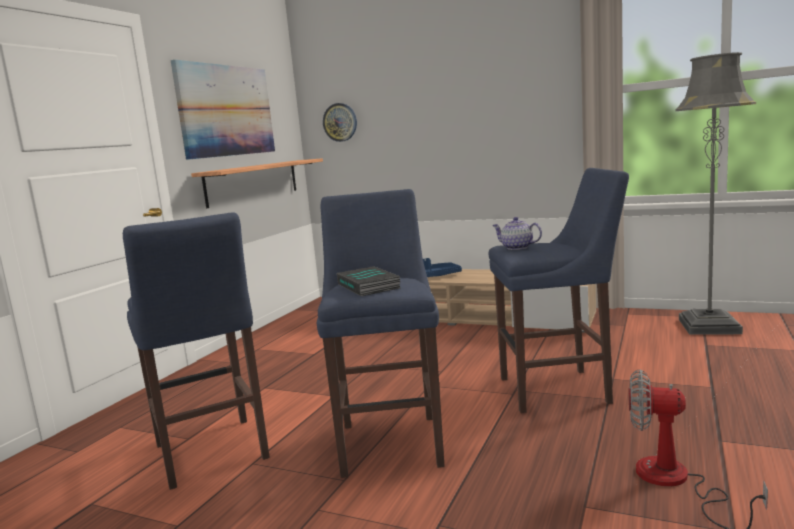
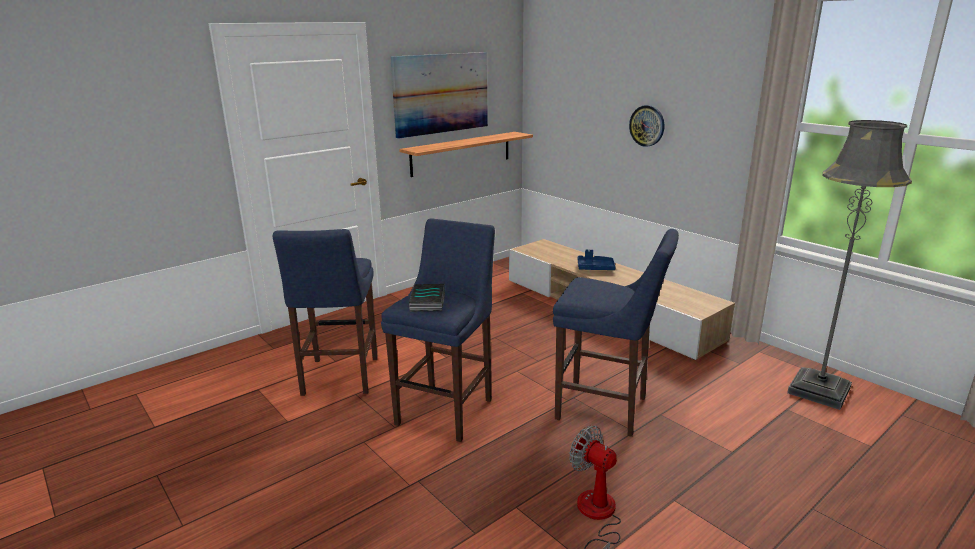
camera: 25 degrees right, 10 degrees up
wall clock [323,103,357,142] -> wall clock moved to [629,105,664,147]
teapot [492,217,542,250] -> none

